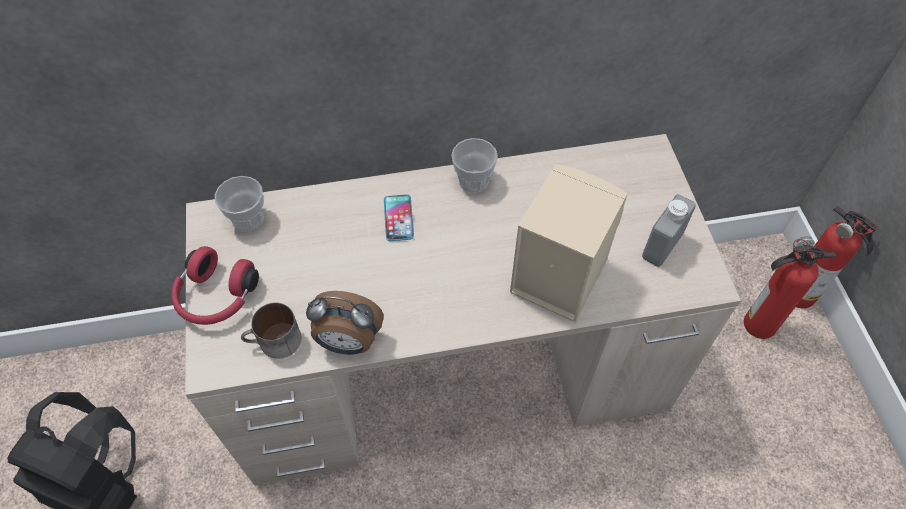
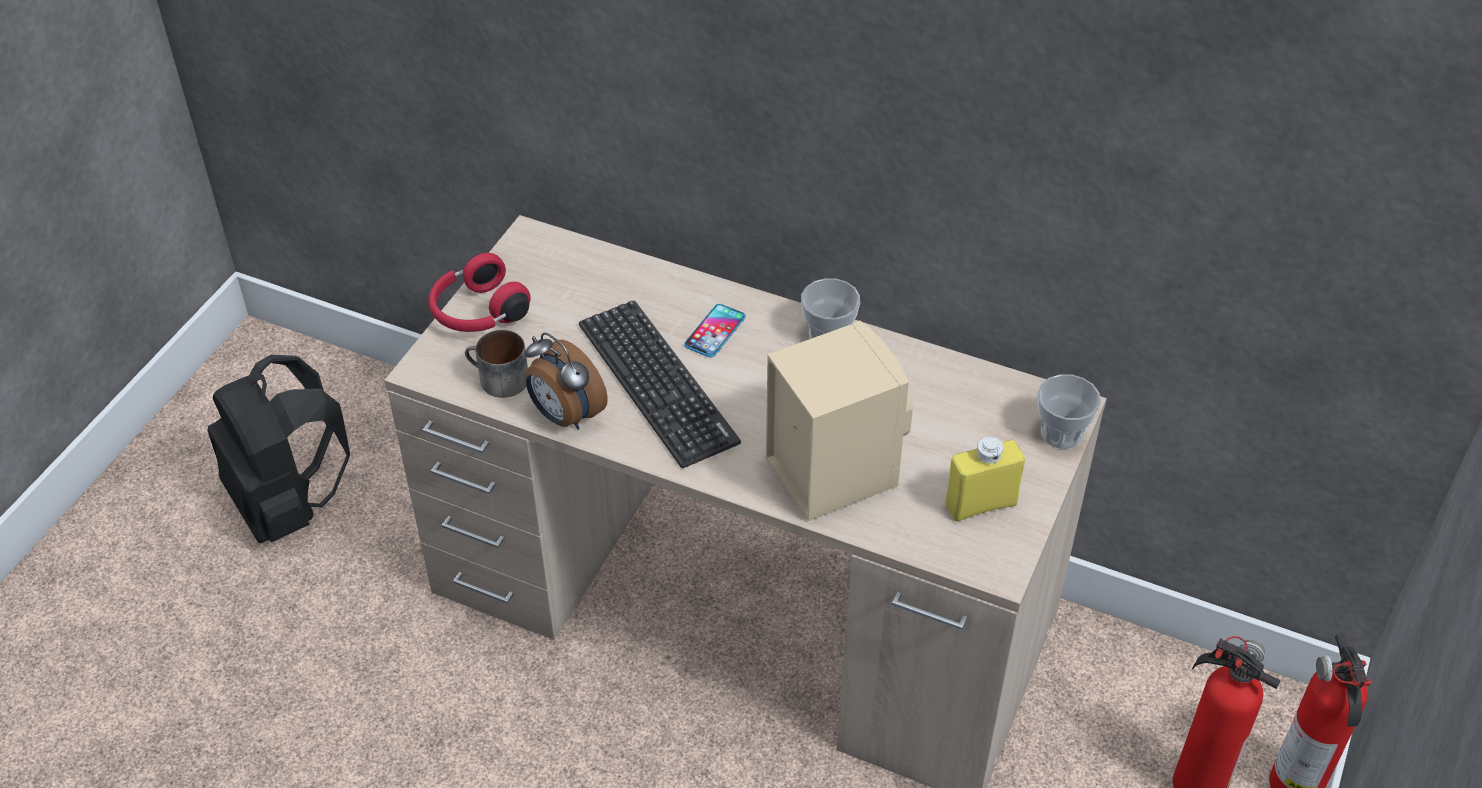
camera: 35 degrees right, 10 degrees down
cup [215,176,264,232] -> cup moved to [1038,374,1101,449]
grey bottle [642,194,696,267] -> yellow bottle [945,437,1025,522]
none -> keyboard [579,301,741,468]

